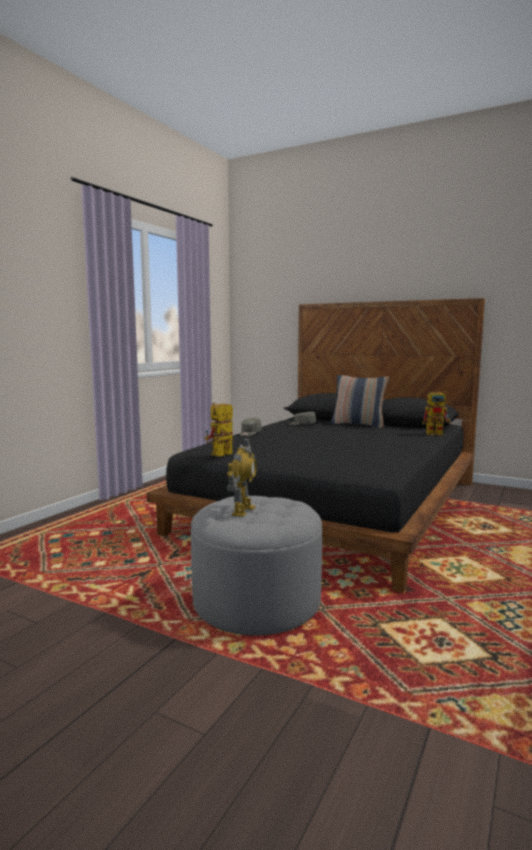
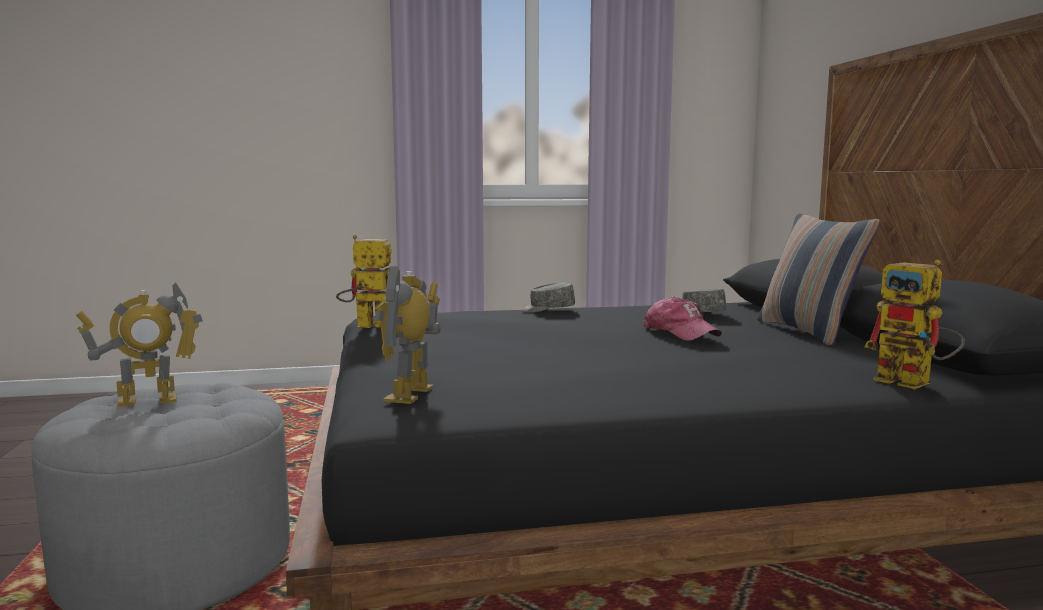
camera: 50 degrees right, 0 degrees up
none -> toy robot [375,266,441,404]
none -> cap [643,296,722,341]

